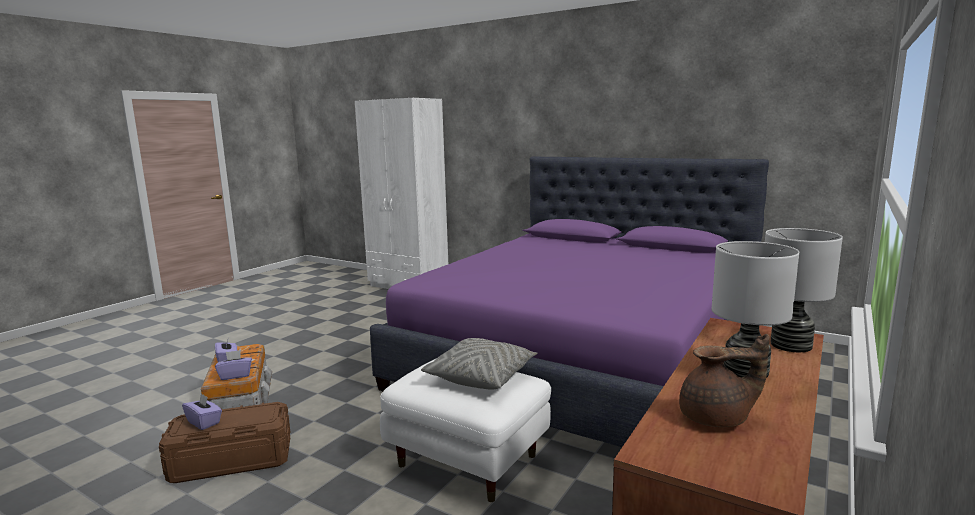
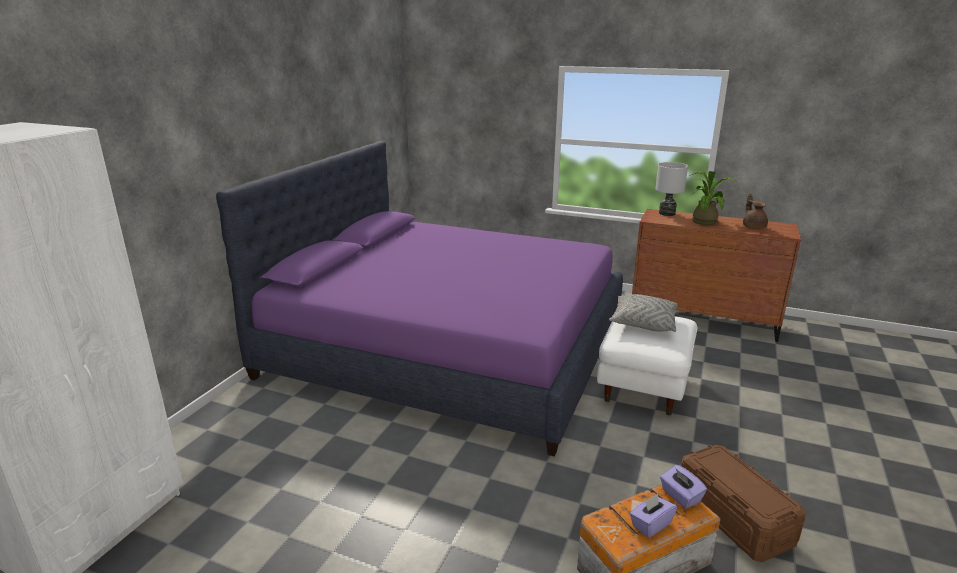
camera: 100 degrees left, 10 degrees up
purple tissue box [182,393,222,430] -> none
grey table lamp [711,241,799,378] -> potted plant [692,171,739,225]

